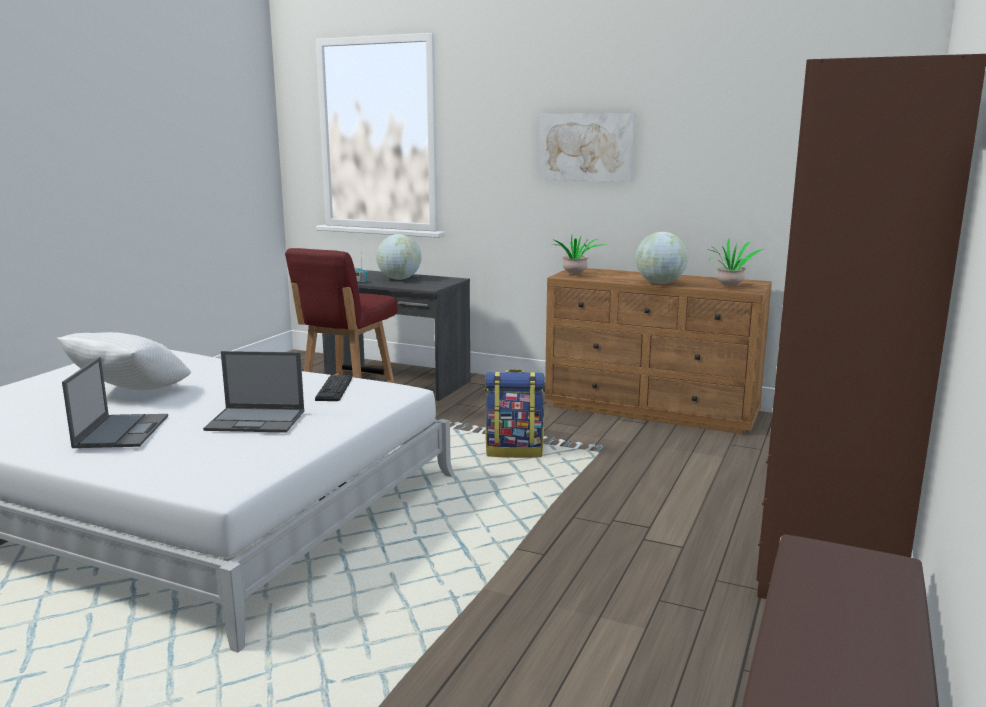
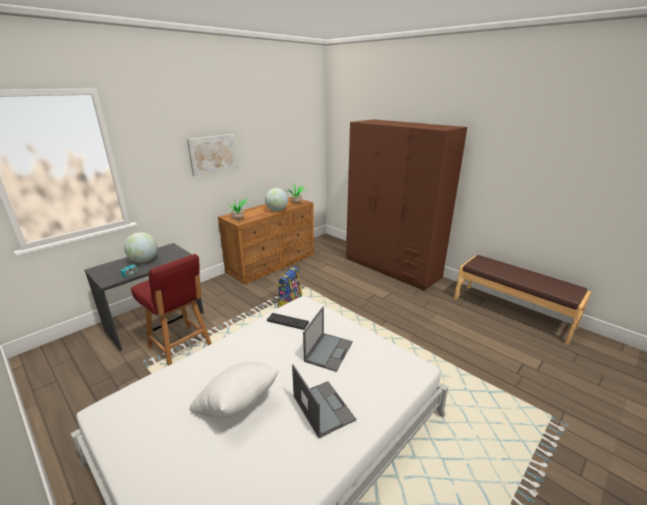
camera: 70 degrees left, 10 degrees up
laptop [62,357,168,448] -> laptop turned 45 degrees clockwise [292,364,356,438]

